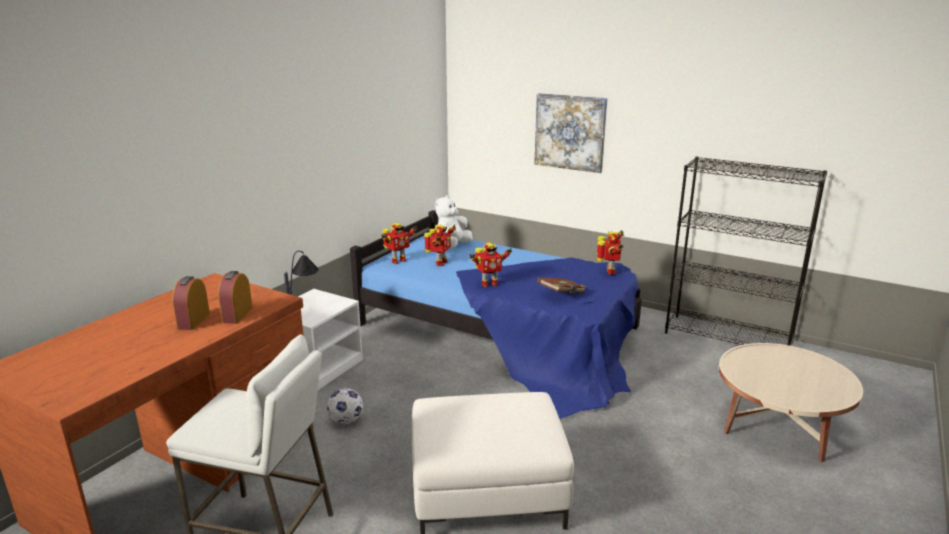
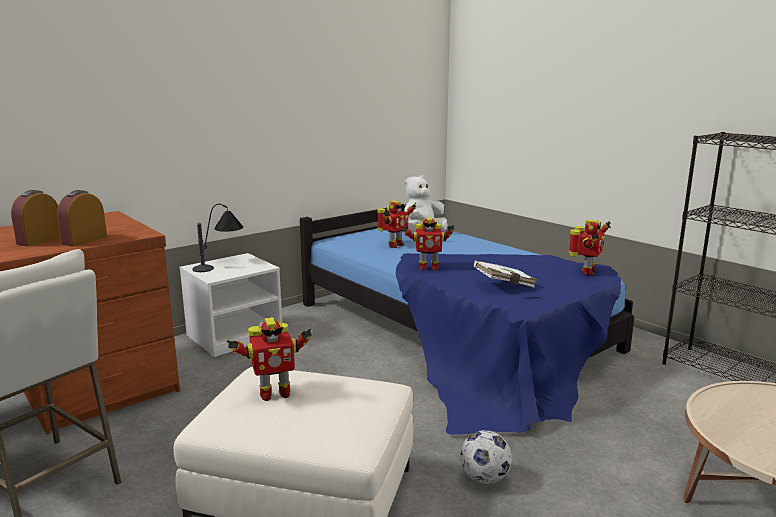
camera: 20 degrees right, 5 degrees down
football [327,388,363,424] -> football moved to [460,430,512,484]
toy robot [381,223,418,264] -> toy robot moved to [227,317,312,401]
picture [534,93,607,173] -> none
brown book [537,277,586,294] -> white book [474,260,538,288]

